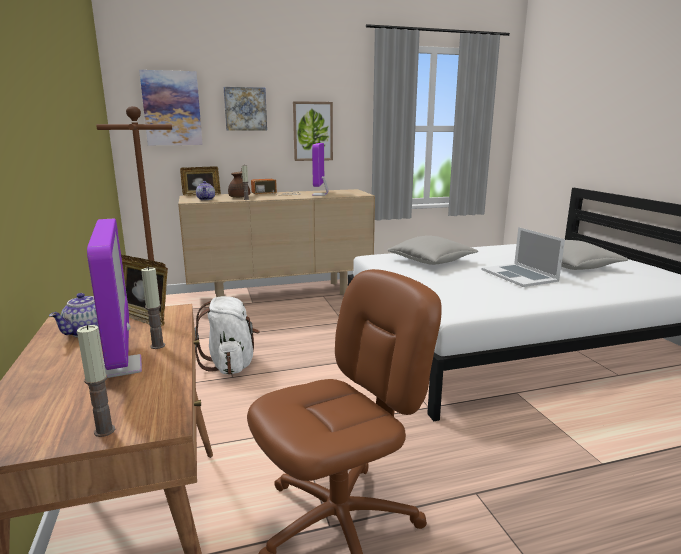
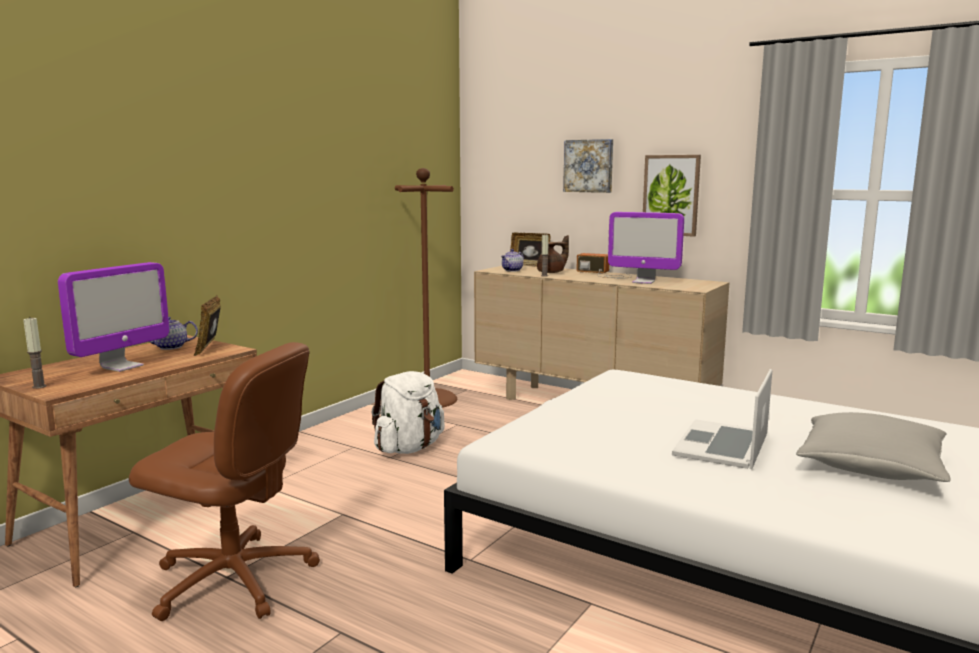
camera: 50 degrees right, 5 degrees down
picture [139,70,203,145] -> none
candle [141,267,165,349] -> none
monitor [312,143,329,196] -> monitor turned 120 degrees counterclockwise [608,212,684,284]
grey pillow [388,236,478,265] -> none

